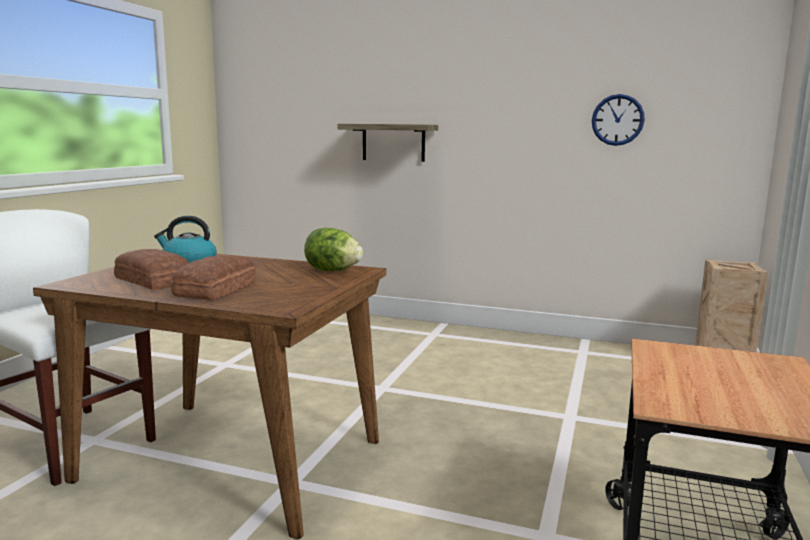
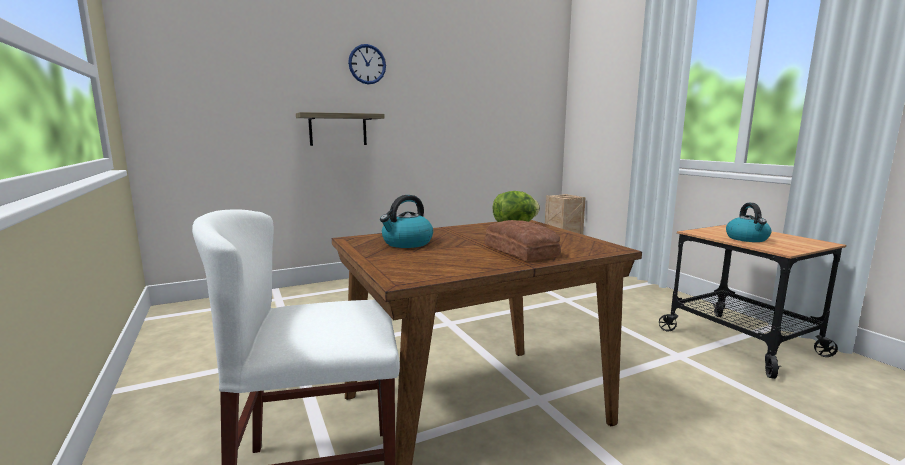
camera: 45 degrees left, 0 degrees up
bread [114,249,189,290] -> none
wall clock [592,94,645,146] -> wall clock moved to [348,44,386,84]
none -> kettle [726,203,771,242]

